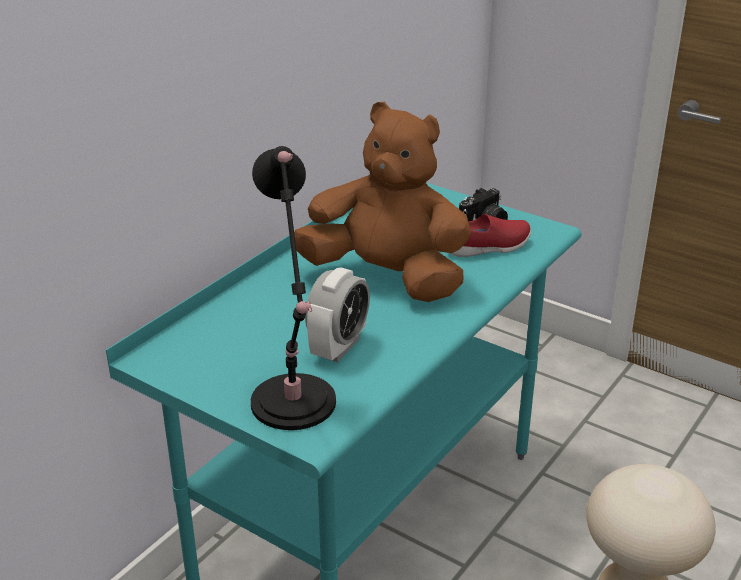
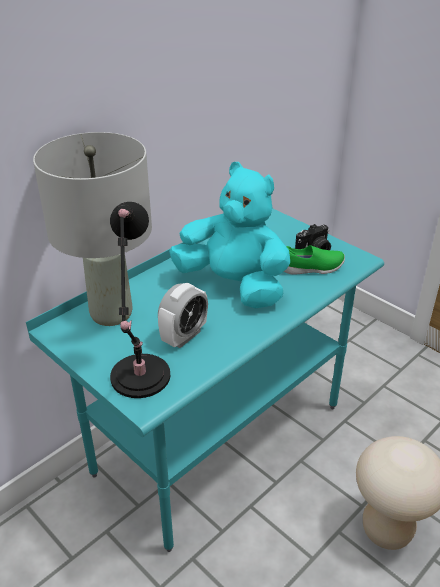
camera: 10 degrees right, 5 degrees up
brown plush toy [294,102,471,302] -> turquoise plush toy [169,162,290,309]
red shoe [450,214,531,257] -> green shoe [284,245,345,275]
none -> grey table lamp [33,132,152,326]

